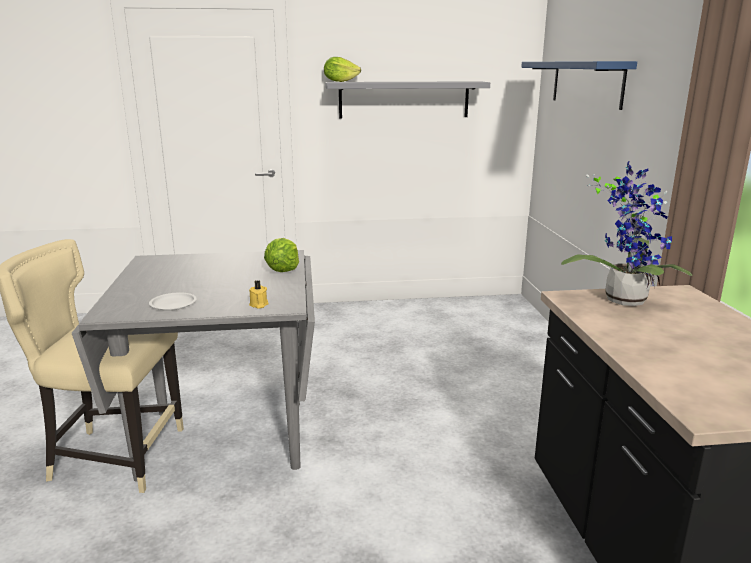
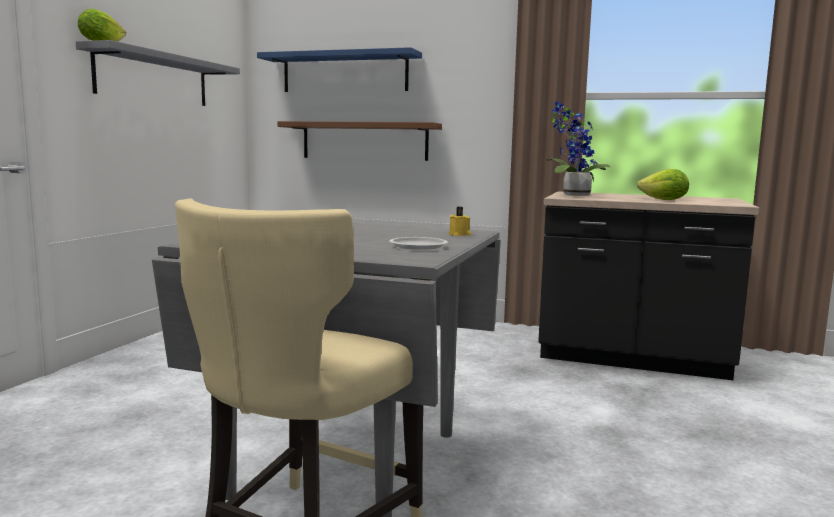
camera: 65 degrees left, 10 degrees down
lettuce [264,238,299,272] -> lettuce moved to [637,169,689,200]
none -> brown shelf [278,121,442,161]

